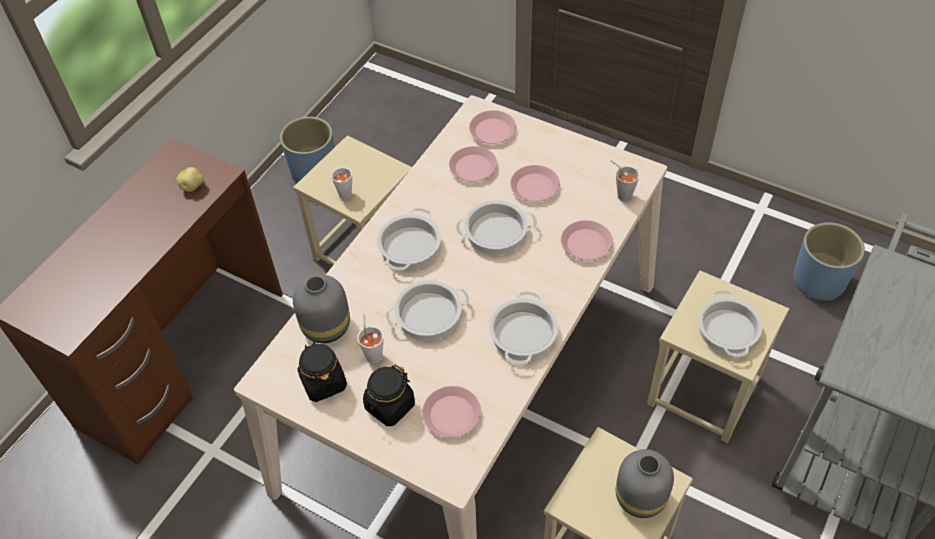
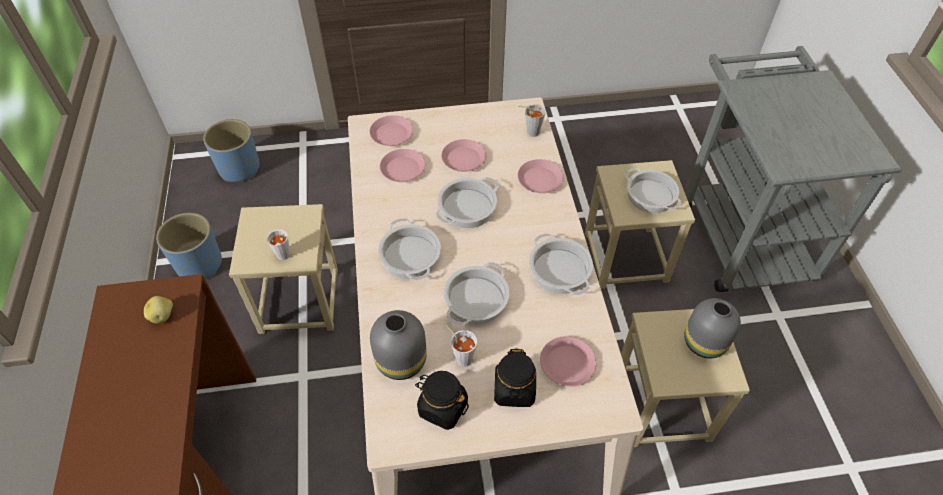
camera: 40 degrees left, 0 degrees up
blue planter [793,222,865,301] -> blue planter moved to [203,119,260,182]

